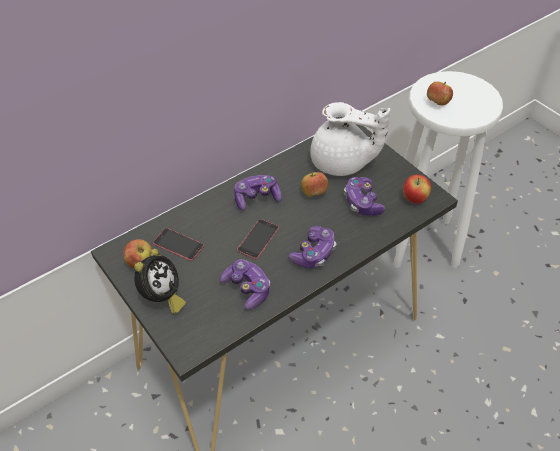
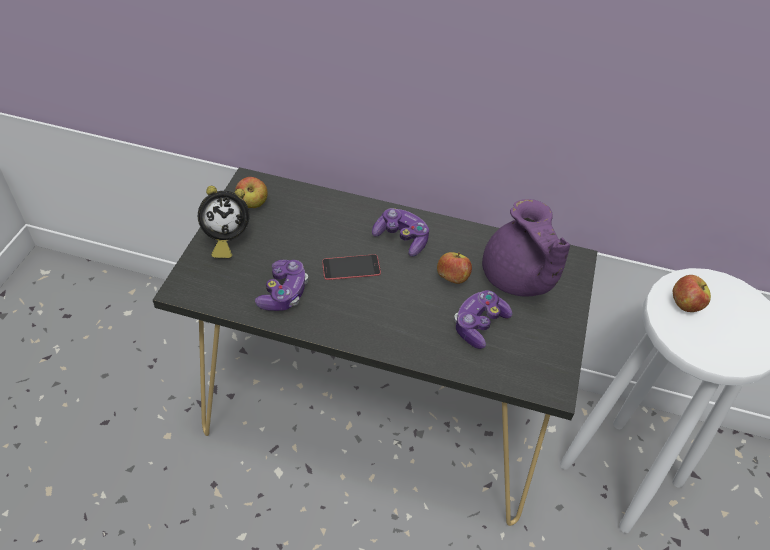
camera: 50 degrees right, 0 degrees up
phone [153,228,204,261] -> none
game controller [289,226,336,268] -> none
white teapot [310,102,391,176] -> purple teapot [482,199,570,297]
apple [403,175,431,204] -> none

